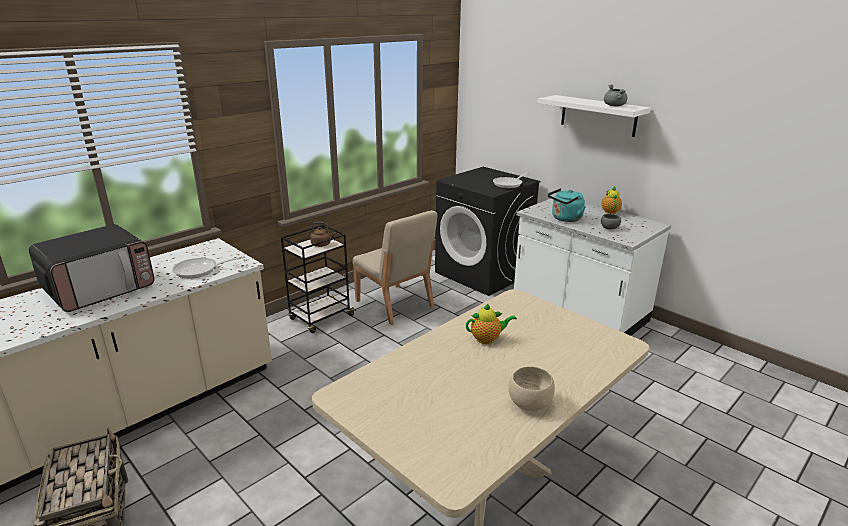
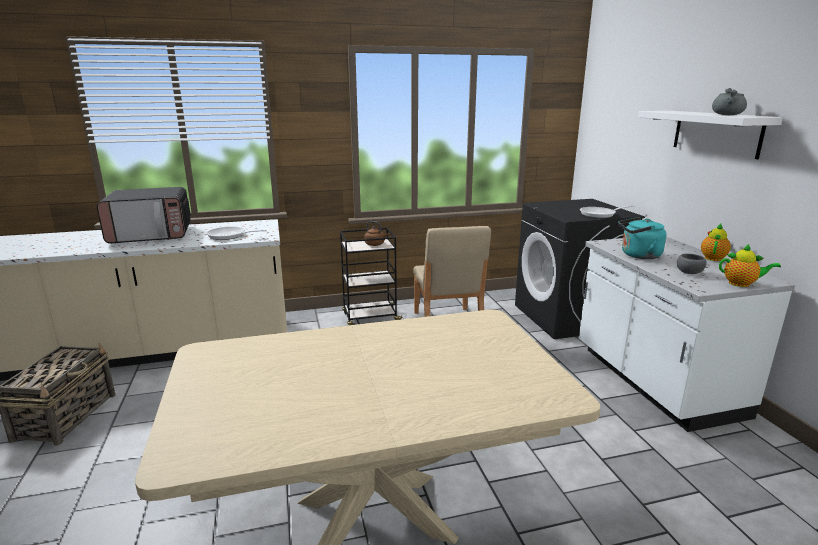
camera: 30 degrees right, 5 degrees down
teapot [466,303,517,344] -> teapot moved to [719,244,781,287]
beige bowl [508,366,555,411] -> none

